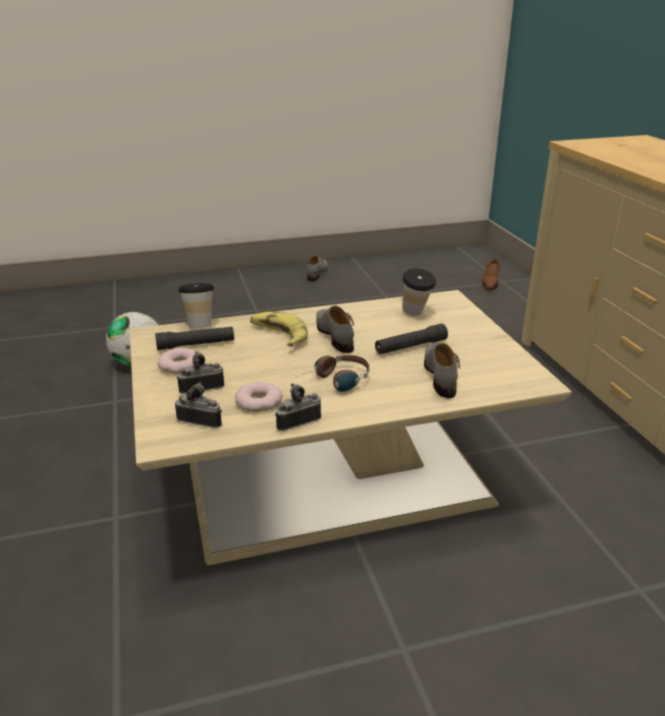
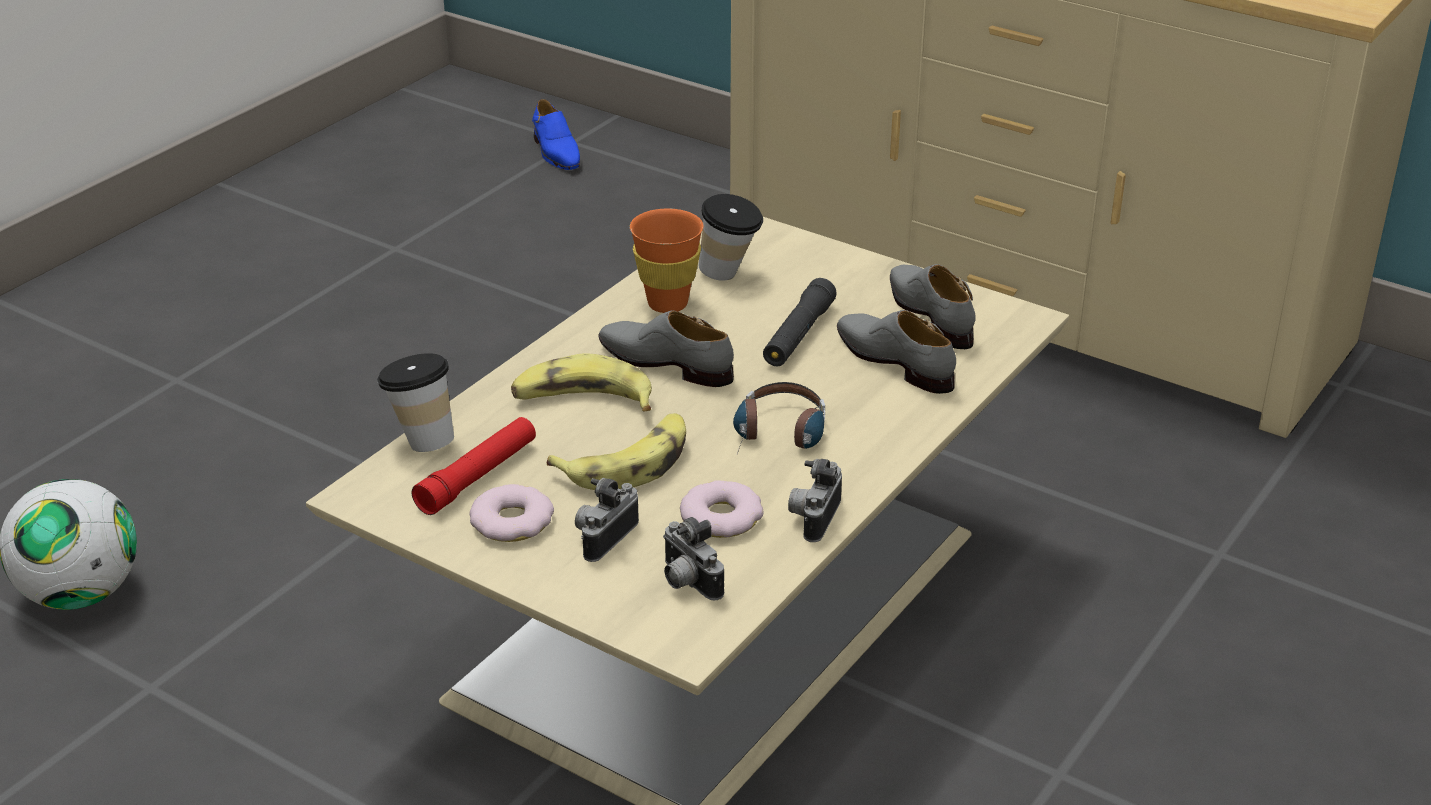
camera: 40 degrees left, 5 degrees up
black flashlight [155,327,234,350] -> red flashlight [412,417,536,515]
camera [175,382,222,428] -> camera turned 105 degrees counterclockwise [663,517,724,600]
grey shoe [306,256,327,281] -> grey shoe moved to [890,264,976,349]
brown shoe [482,259,499,290] -> blue shoe [532,99,580,170]
none -> banana [547,413,686,490]
none -> orange cup [630,208,703,313]

